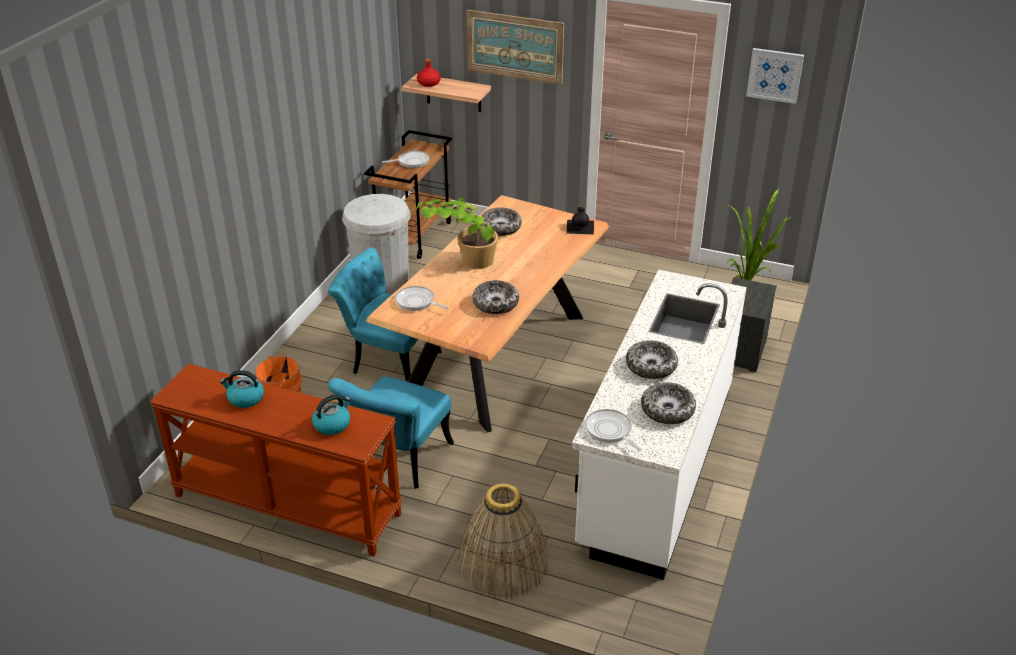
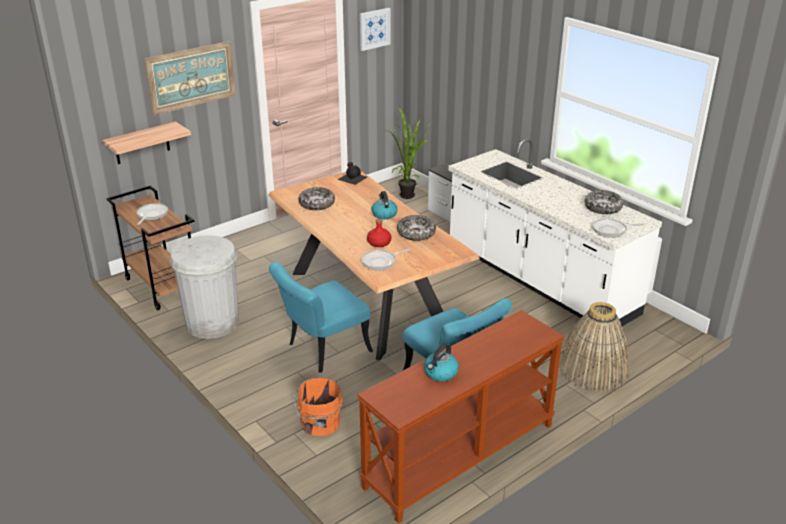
camera: 60 degrees left, 5 degrees down
kettle [312,395,351,435] -> kettle moved to [372,191,398,219]
potted plant [414,197,498,269] -> none
red bottle [417,59,440,87] -> red bottle moved to [367,219,391,247]
bowl [626,340,678,379] -> none

